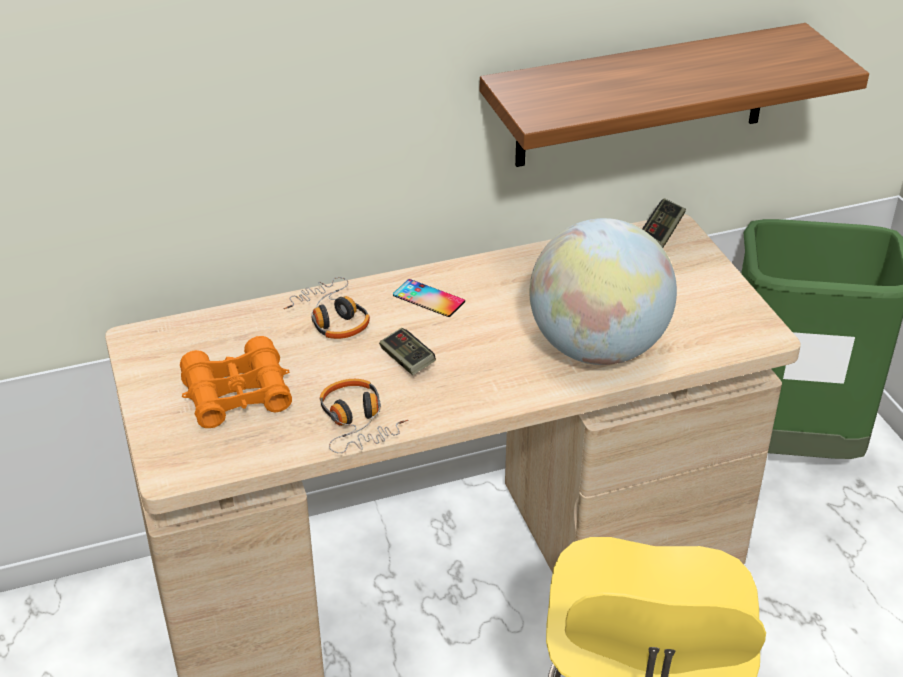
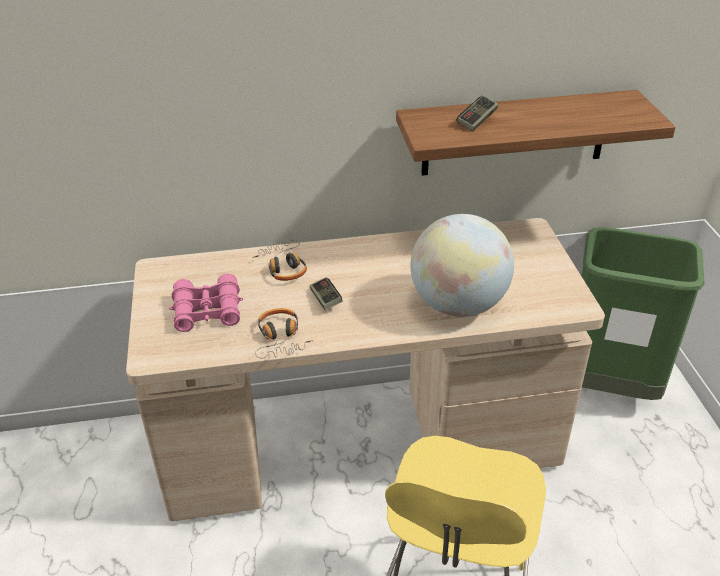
camera: 10 degrees right, 0 degrees up
orange binoculars [180,336,292,428] -> pink binoculars [169,274,243,332]
phone [393,279,465,317] -> none
game controller [642,198,686,248] -> game controller moved to [456,95,498,131]

